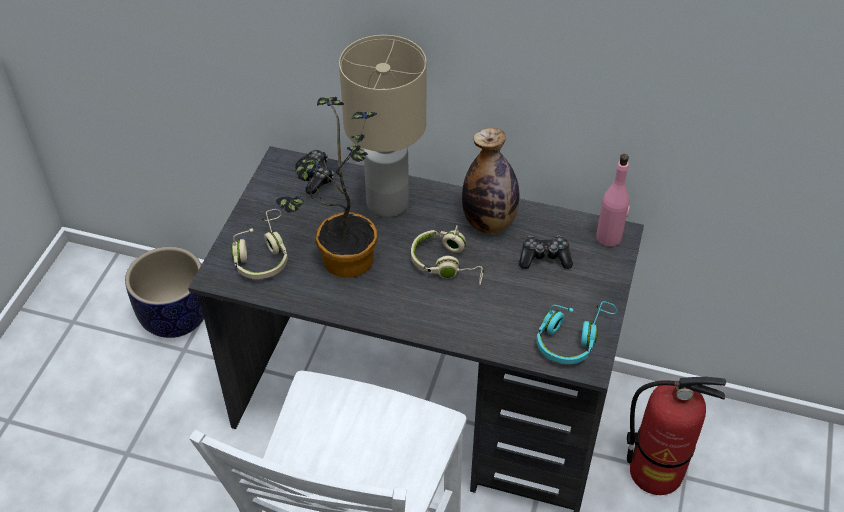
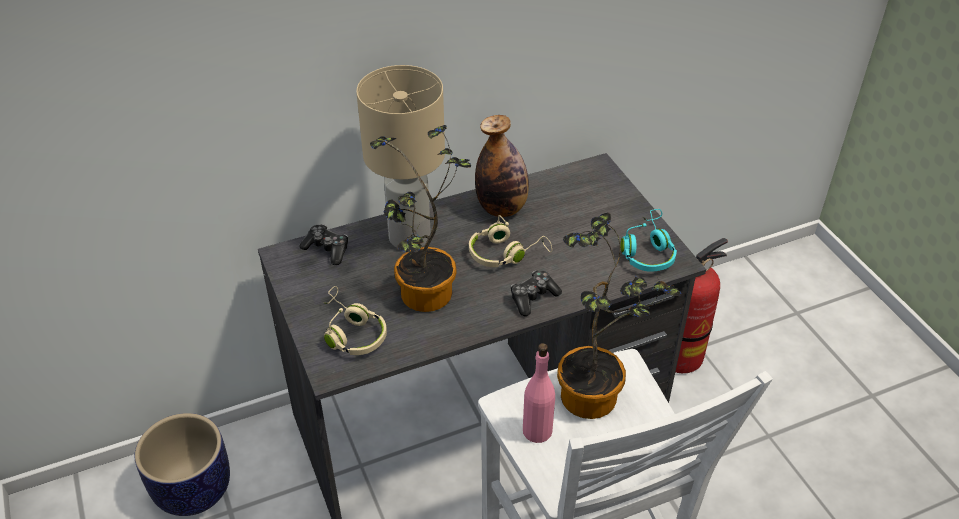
camera: 40 degrees left, 5 degrees down
game controller [519,236,573,269] -> game controller moved to [510,271,562,316]
pink bottle [596,154,629,247] -> pink bottle moved to [523,343,555,443]
none -> potted plant [557,212,681,419]

